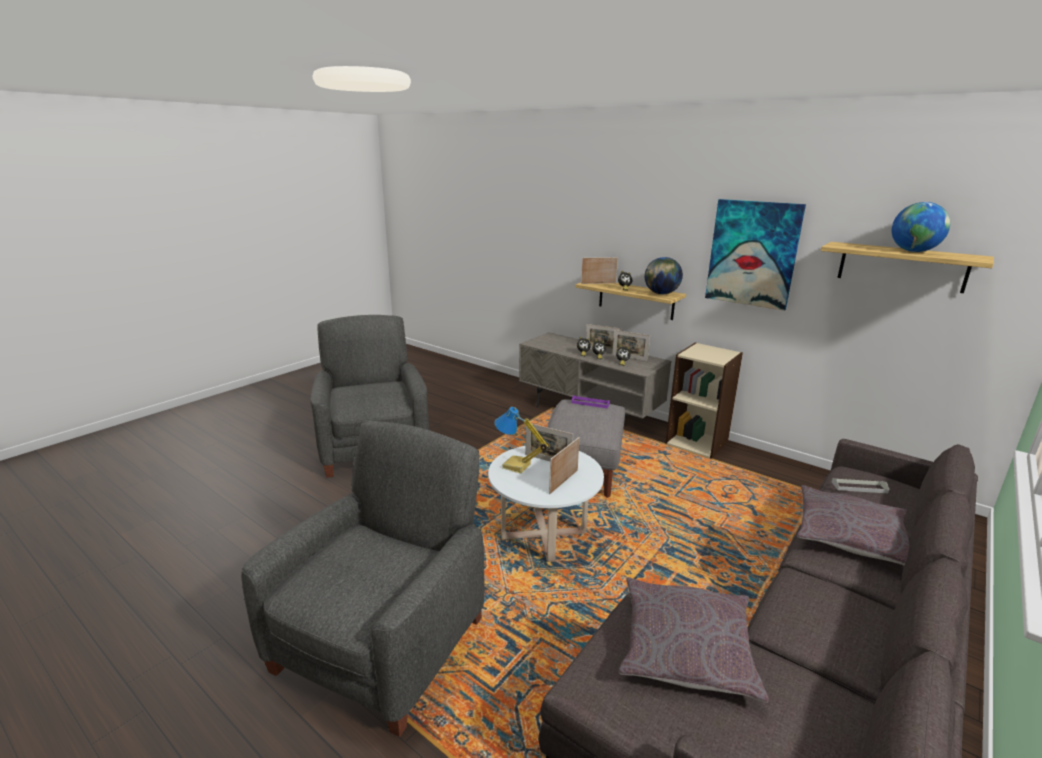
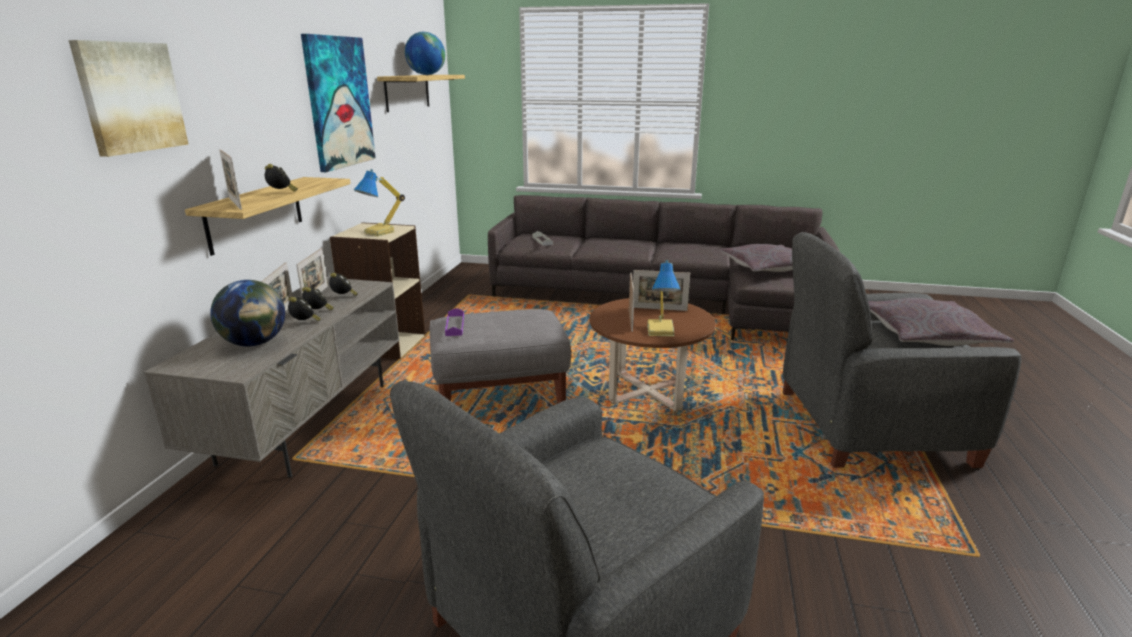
camera: 115 degrees left, 0 degrees up
white coffee table [488,446,604,562] -> brown coffee table [590,298,716,411]
globe [645,257,683,294] -> globe moved to [210,280,285,347]
grey pillow [797,485,909,565] -> grey pillow moved to [868,298,1014,346]
none -> picture [69,40,188,157]
none -> table lamp [354,169,405,236]

